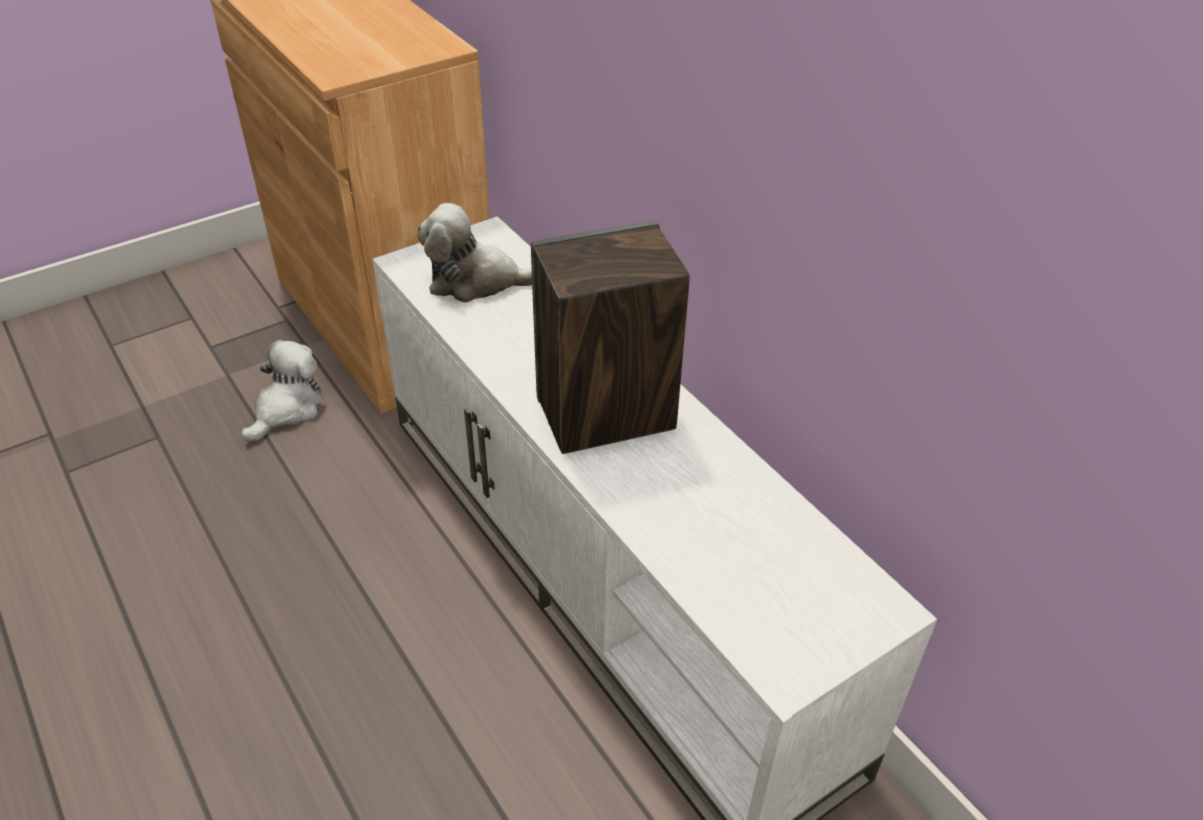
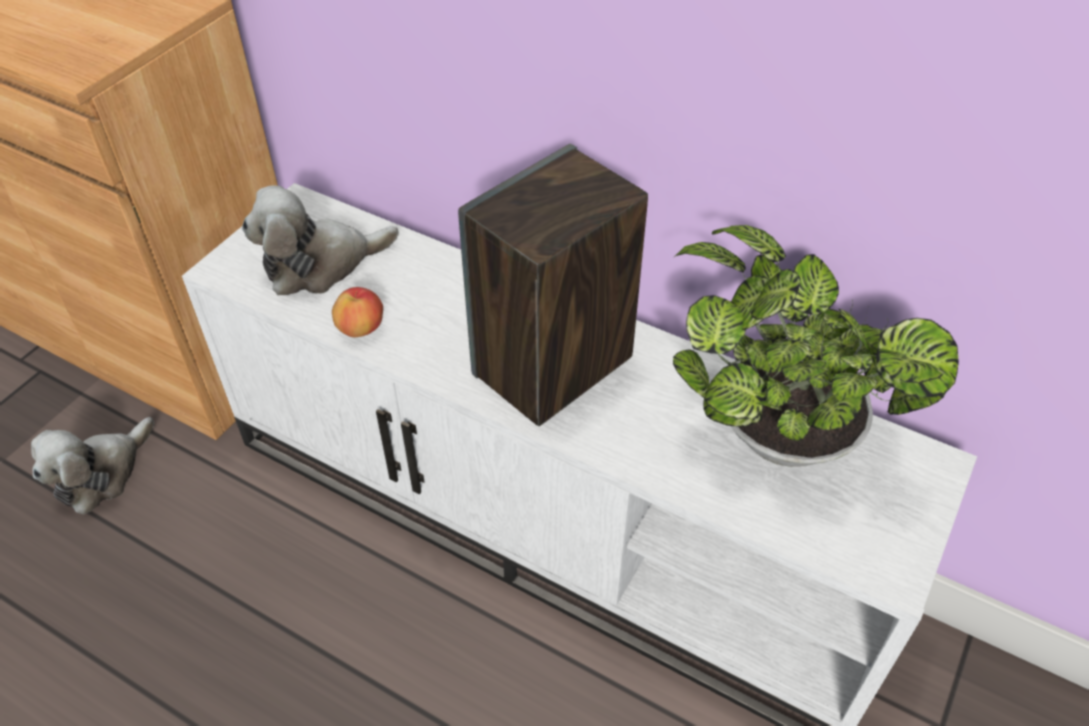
camera: 25 degrees left, 5 degrees up
plush toy [241,340,322,442] -> plush toy turned 150 degrees counterclockwise [31,417,154,515]
none -> apple [332,287,383,337]
none -> potted plant [672,225,959,467]

